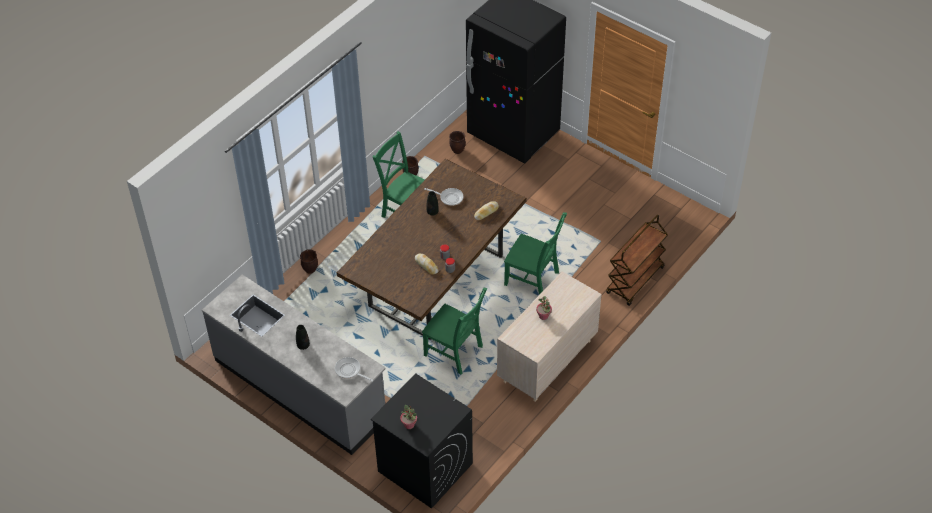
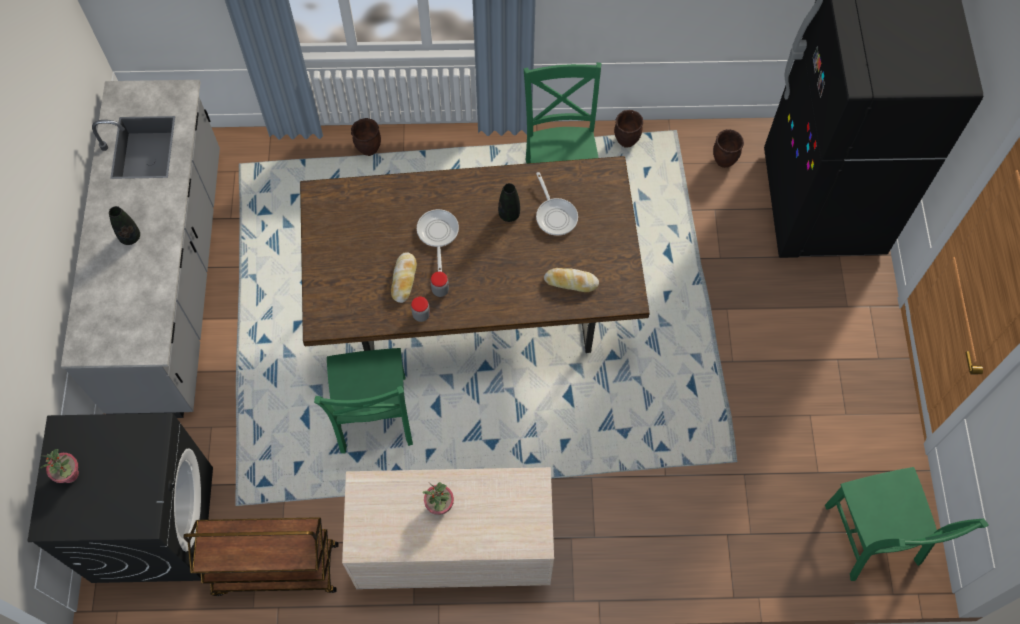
camera: 50 degrees right, 15 degrees up
frying pan [335,357,373,382] -> frying pan moved to [417,209,459,272]
green chair [504,212,567,295] -> green chair moved to [825,467,988,581]
brown cart [606,215,668,306] -> brown cart moved to [183,517,339,596]

